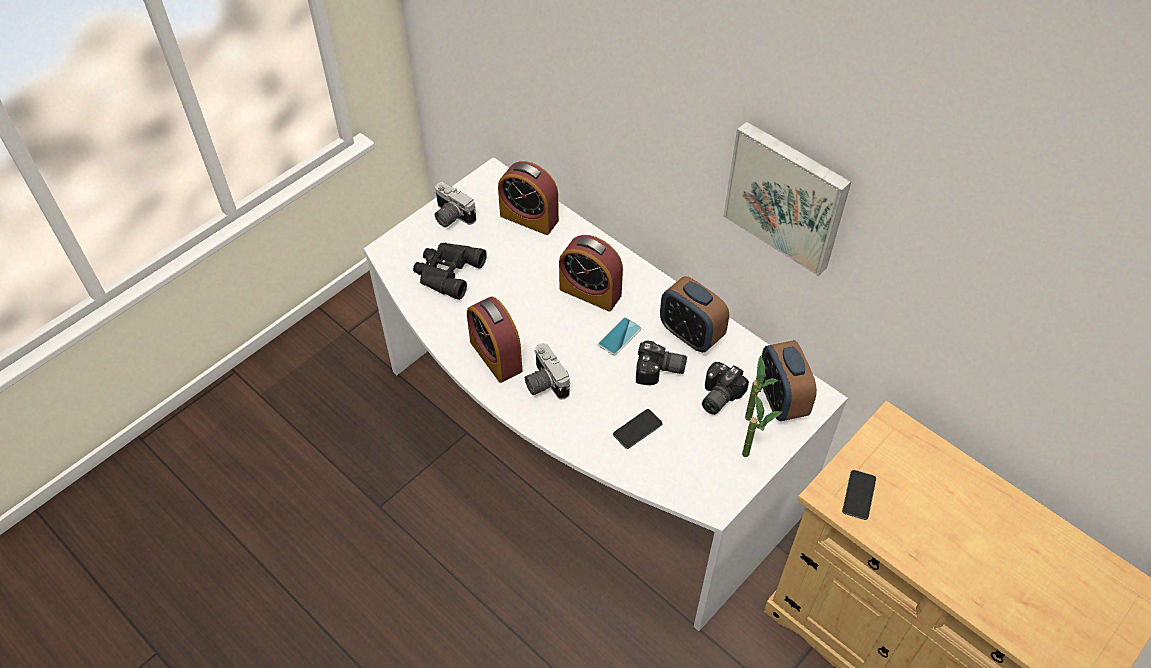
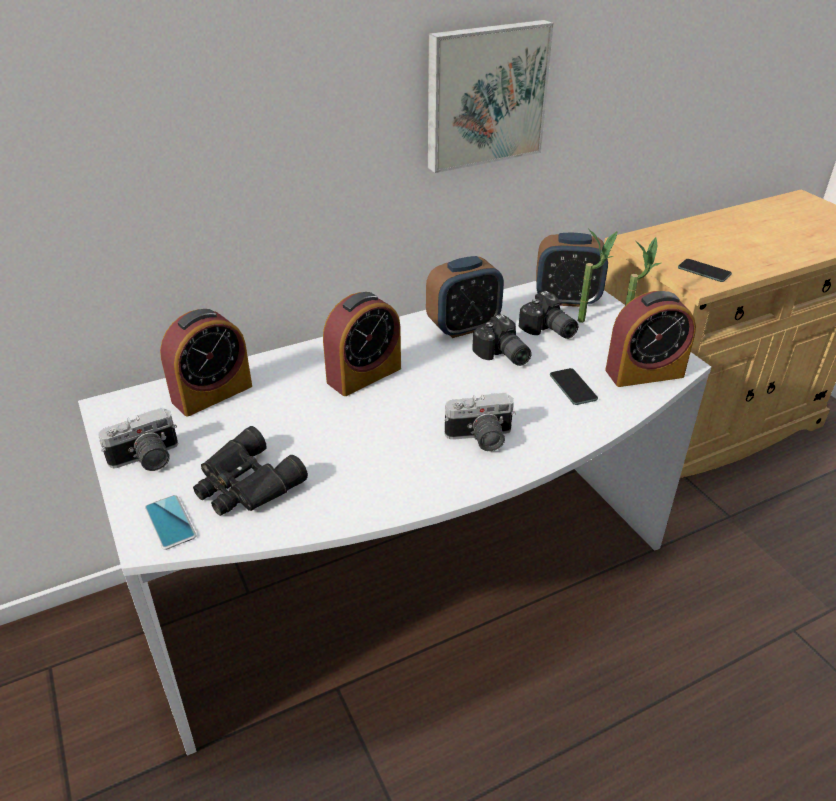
camera: 70 degrees left, 15 degrees down
alarm clock [467,296,522,383] -> alarm clock moved to [605,291,696,387]
phone [598,317,641,355] -> phone moved to [144,495,196,550]
camera [636,340,687,385] -> camera turned 120 degrees clockwise [472,314,532,366]

